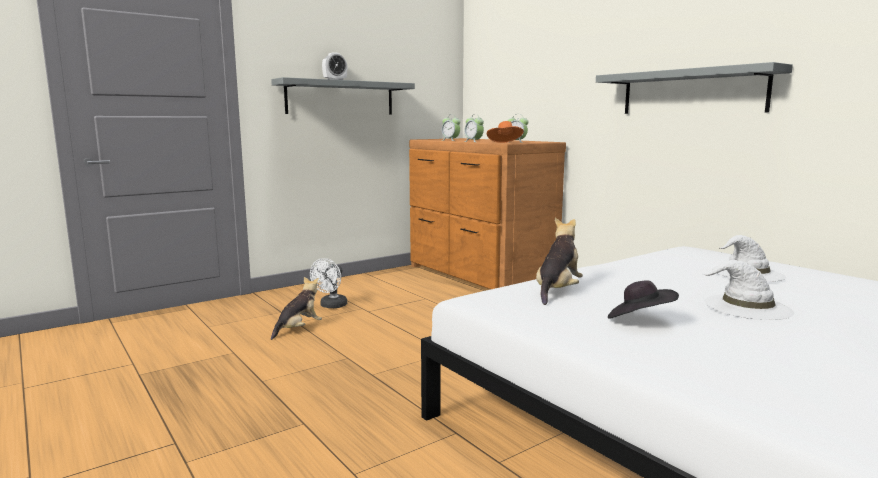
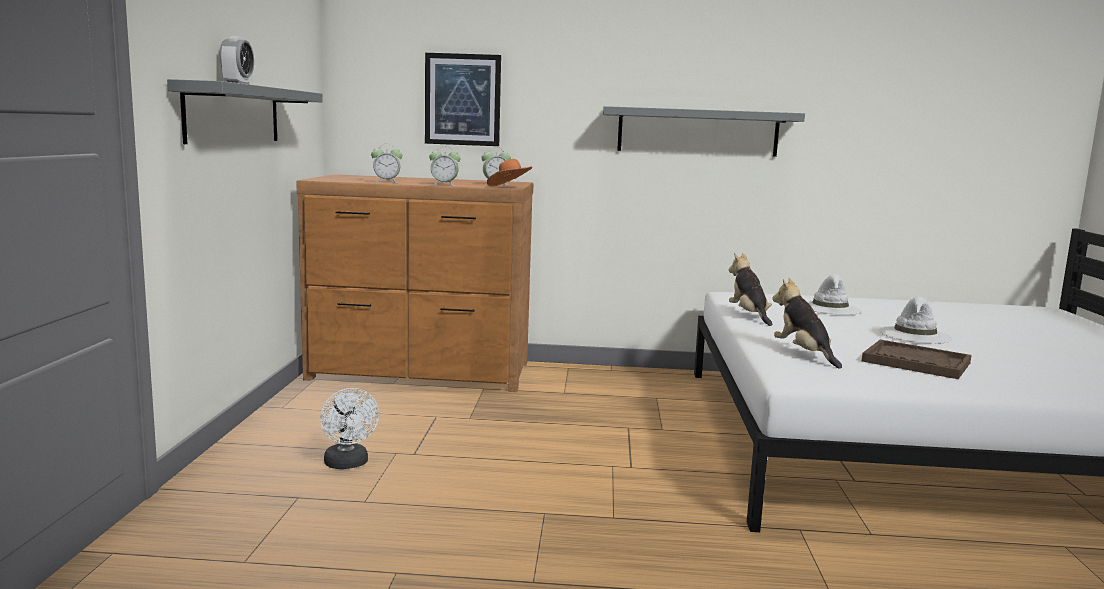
camera: 50 degrees left, 0 degrees up
plush toy [271,277,322,340] -> plush toy moved to [729,253,772,326]
black hat [608,280,679,319] -> brown tray [862,339,972,379]
none -> picture [425,53,501,146]

